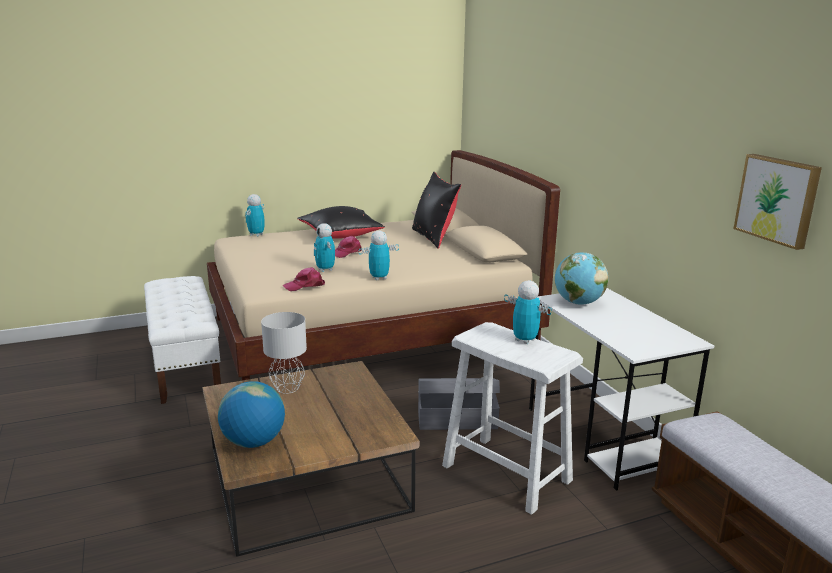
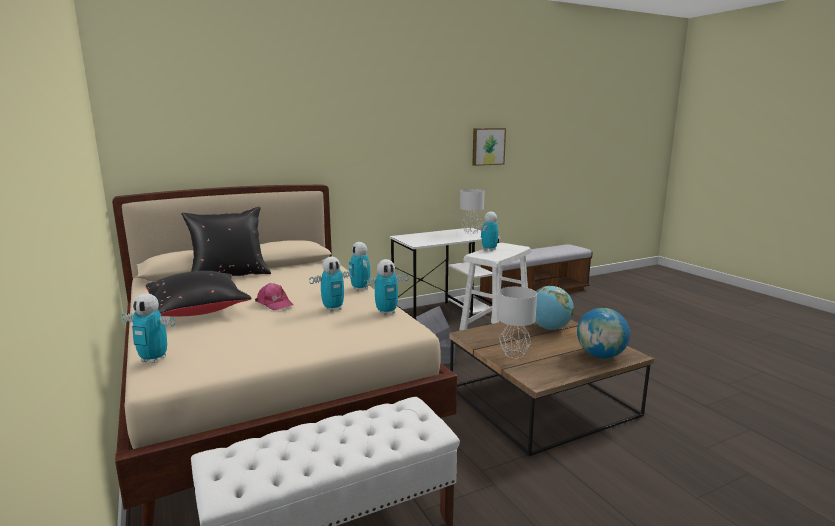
camera: 95 degrees left, 5 degrees down
pink cap [283,267,325,291] -> toy robot [363,259,408,315]
globe [555,252,609,305] -> globe moved to [535,286,574,330]
none -> grey table lamp [460,189,484,234]

